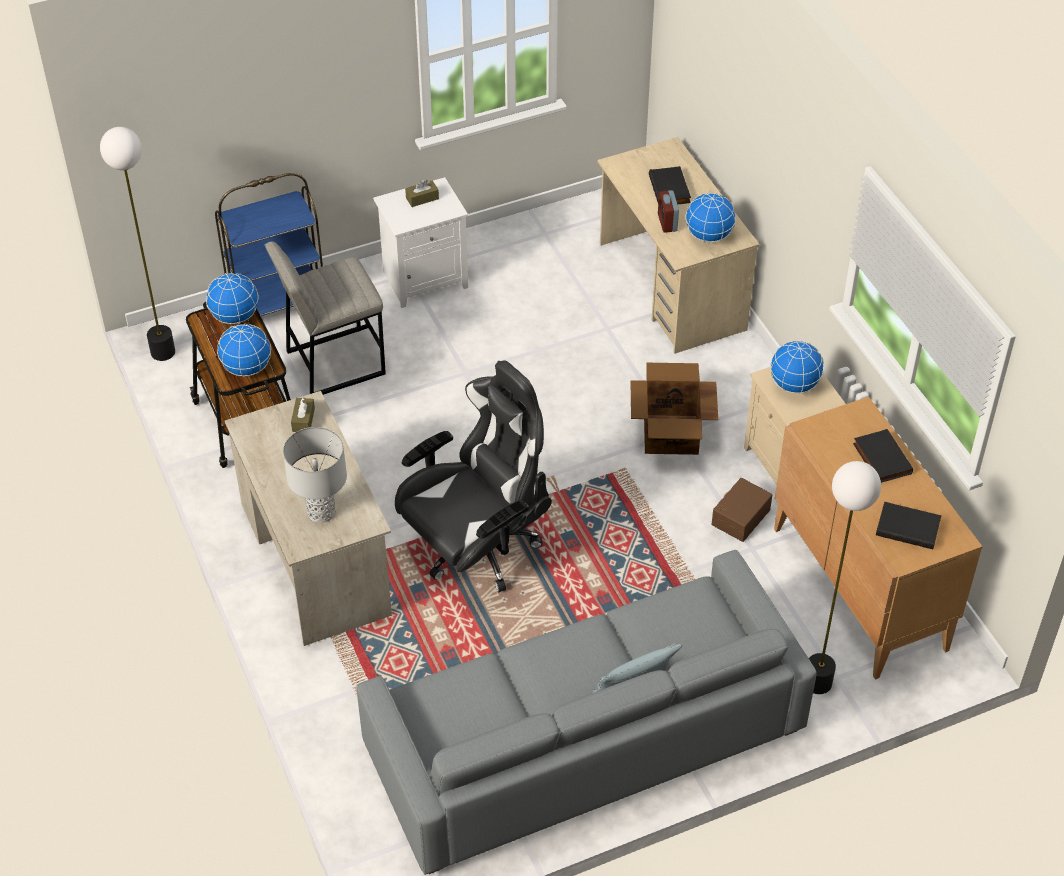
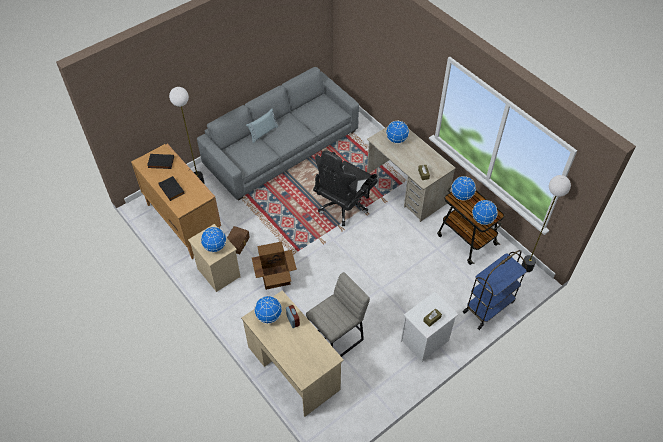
camera: 165 degrees right, 5 degrees up
grey chair [264,241,386,395] -> grey chair moved to [306,272,370,357]
white table lamp [283,427,347,523] -> globe [386,121,409,143]
black book [649,166,691,204] -> none

